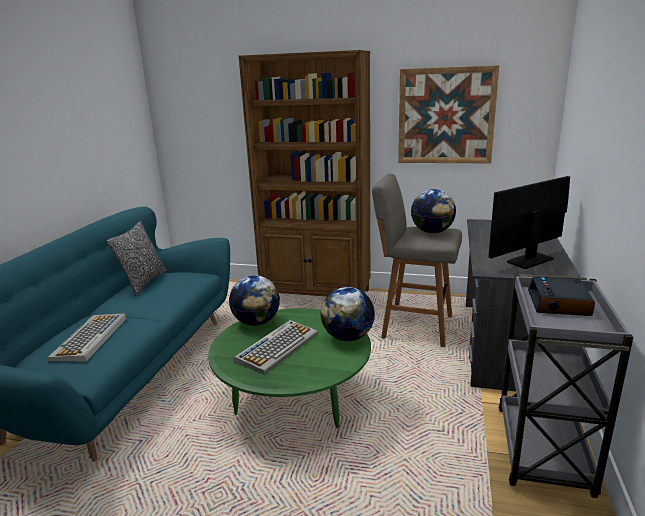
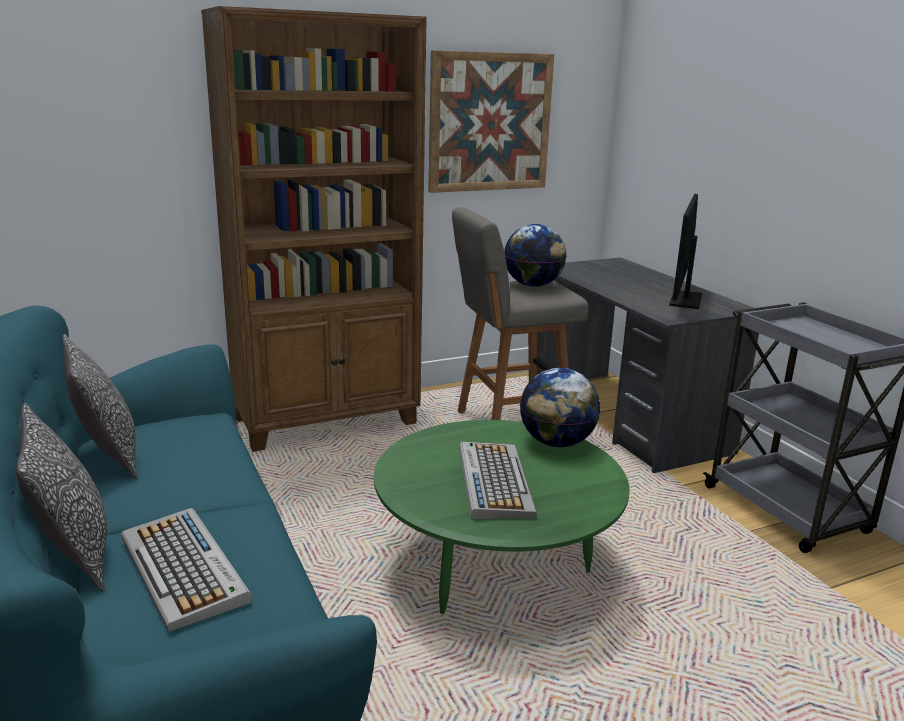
camera: 40 degrees left, 0 degrees up
globe [229,275,280,326] -> none
alarm clock [528,276,595,316] -> none
none -> pillow [16,403,107,592]

